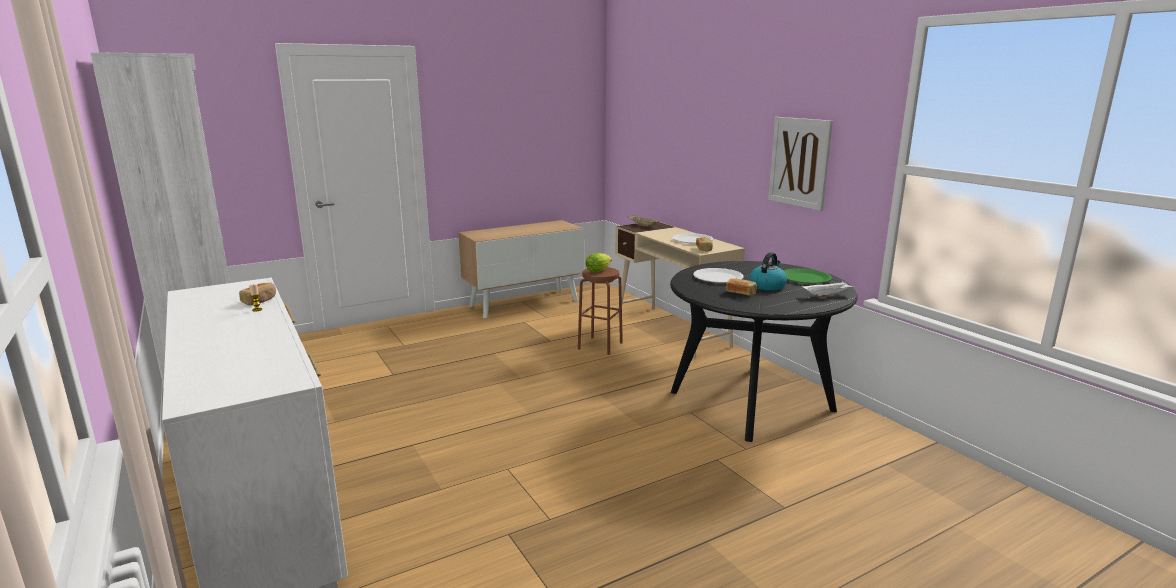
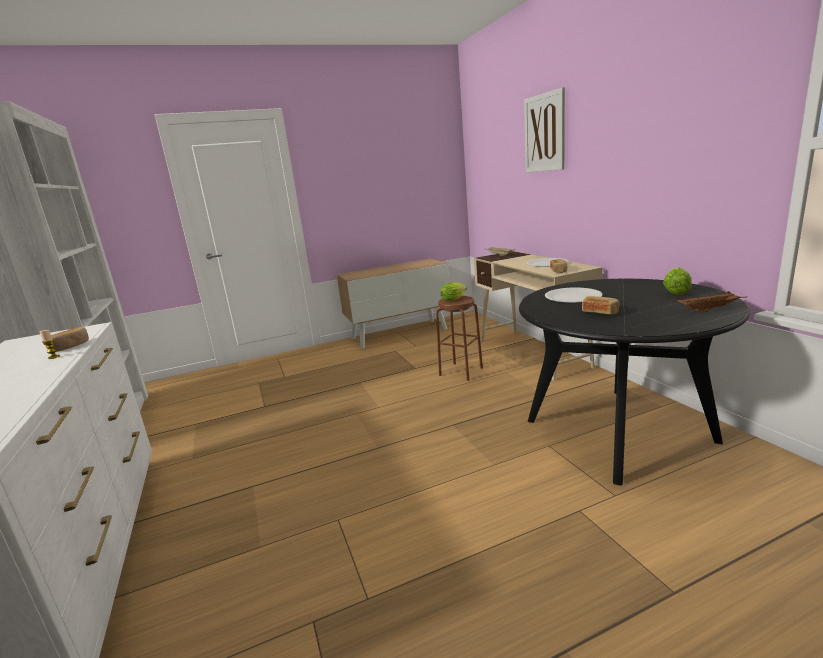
camera: 10 degrees right, 0 degrees up
kettle [750,252,787,291] -> none
picture [768,117,833,211] -> picture moved to [524,87,565,172]
green plate [783,269,832,284] -> lettuce [663,267,692,295]
white tray [802,281,855,297] -> brown tray [677,291,746,312]

